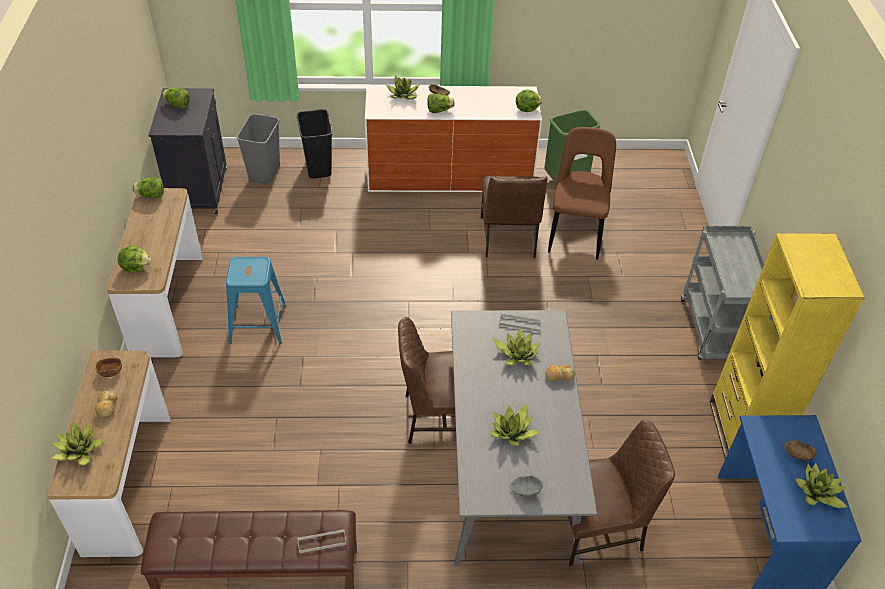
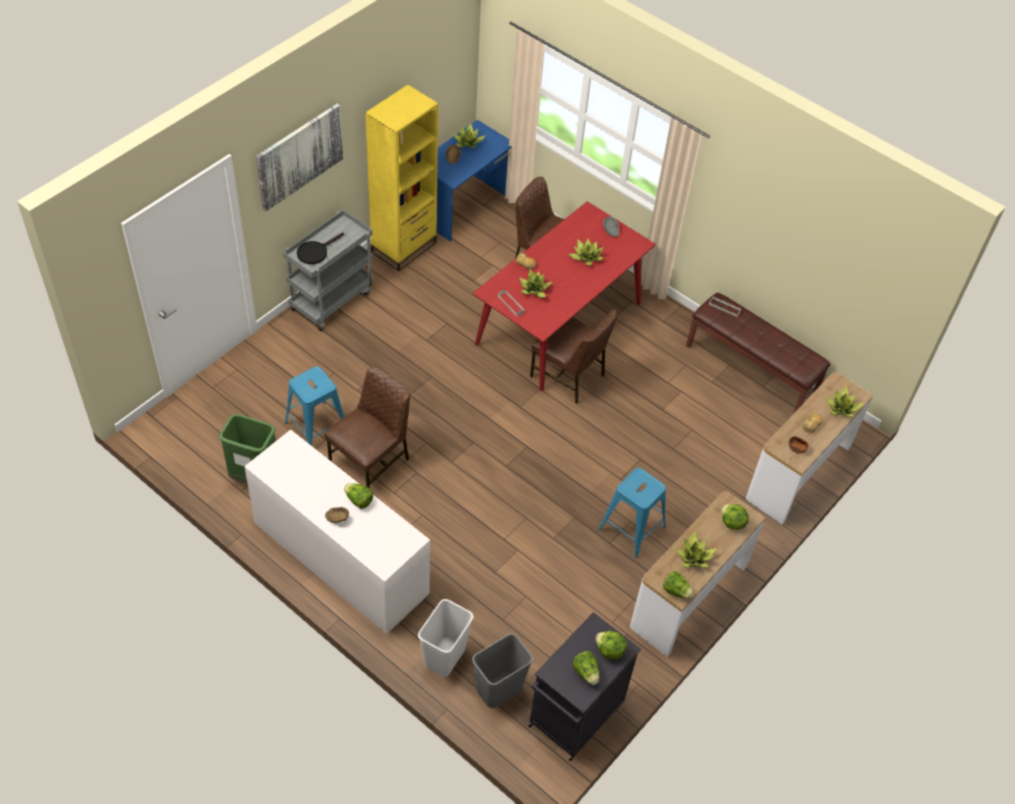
camera: 140 degrees left, 5 degrees up
black trash can [297,109,333,179] -> white trash can [418,599,473,677]
potted plant [386,75,420,100] -> potted plant moved to [675,531,717,568]
grey dining table [451,310,597,566] -> red dining table [473,201,656,391]
lettuce [516,90,543,112] -> lettuce moved to [595,631,627,659]
brown chair [548,127,616,260] -> blue stool [285,366,344,446]
none -> picture [256,104,343,211]
none -> black frying pan [297,233,344,264]

